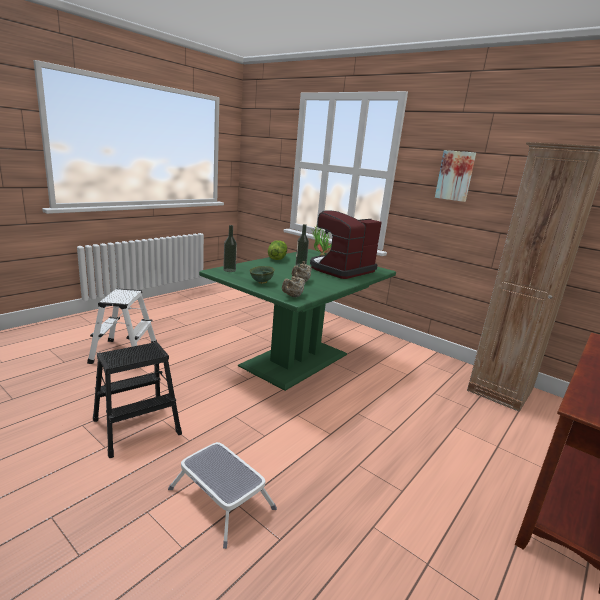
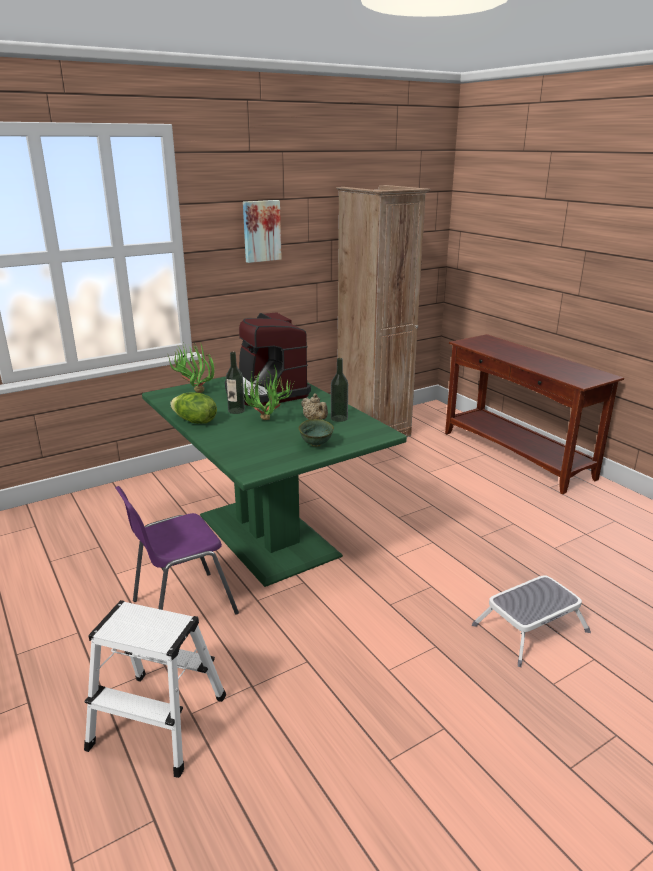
camera: 70 degrees left, 5 degrees up
black step ladder [93,342,182,458] -> none
bottle [223,225,237,272] -> bottle moved to [331,358,348,422]
beige teapot [282,273,305,297] -> none
none -> purple chair [115,486,239,615]
none -> potted plant [241,365,294,420]

